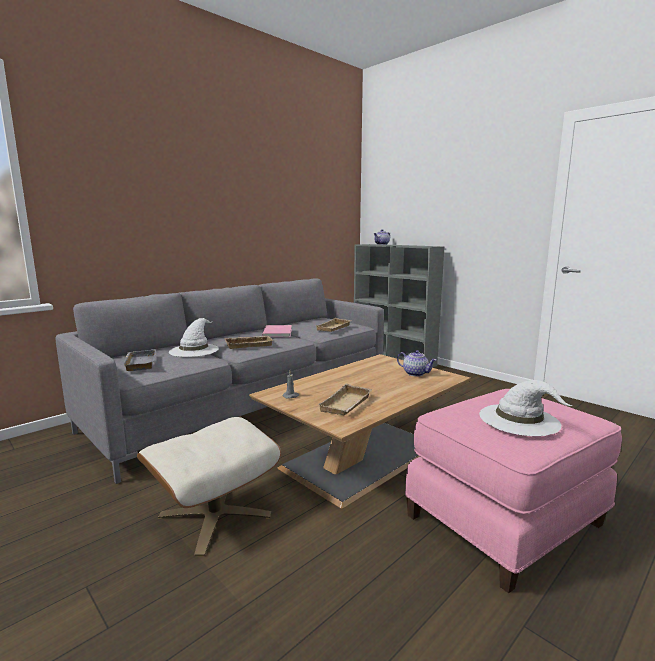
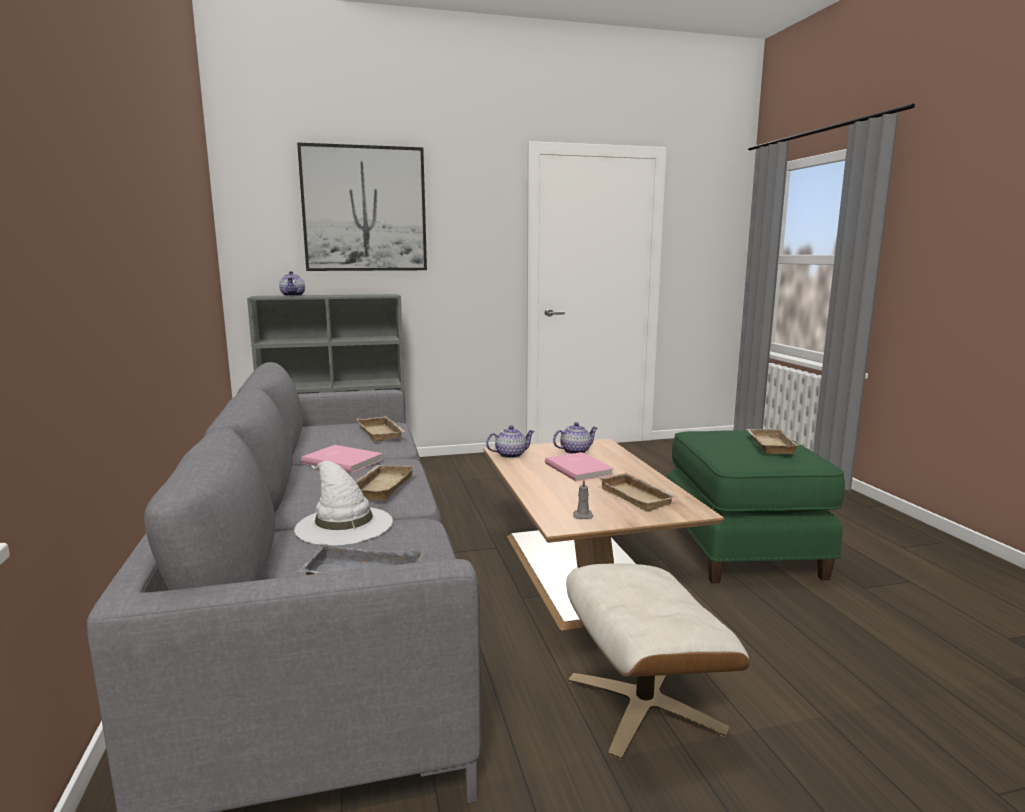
camera: 60 degrees left, 0 degrees up
pink ottoman [405,389,622,593] -> green ottoman [667,430,845,583]
white hat [479,380,572,436] -> beige tray [747,429,799,454]
none -> picture [297,142,427,271]
none -> teapot [486,425,535,458]
none -> pink book [545,452,614,481]

